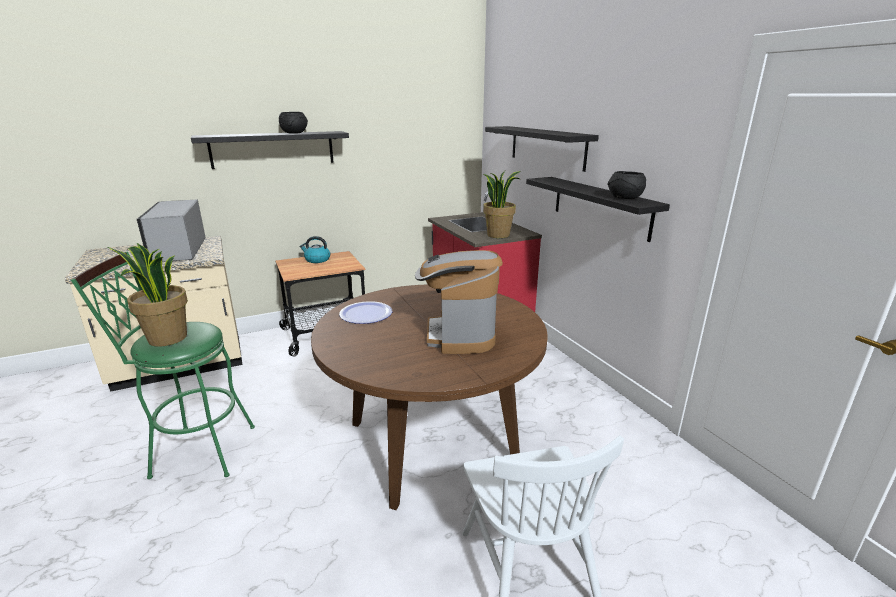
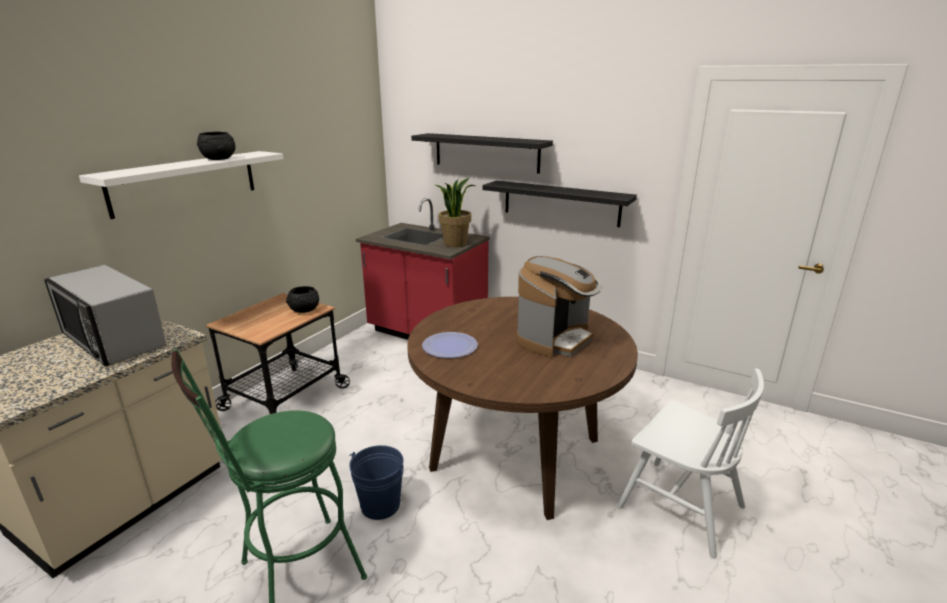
camera: 35 degrees left, 0 degrees up
potted plant [108,243,188,347] -> none
black shelf [191,131,349,169] -> white shelf [79,151,284,219]
kettle [300,236,330,263] -> none
coffee machine [415,250,503,354] -> coffee machine turned 105 degrees counterclockwise [517,256,602,357]
black bowl [607,171,646,199] -> black bowl moved to [286,286,319,313]
none -> blue bucket [349,445,404,520]

